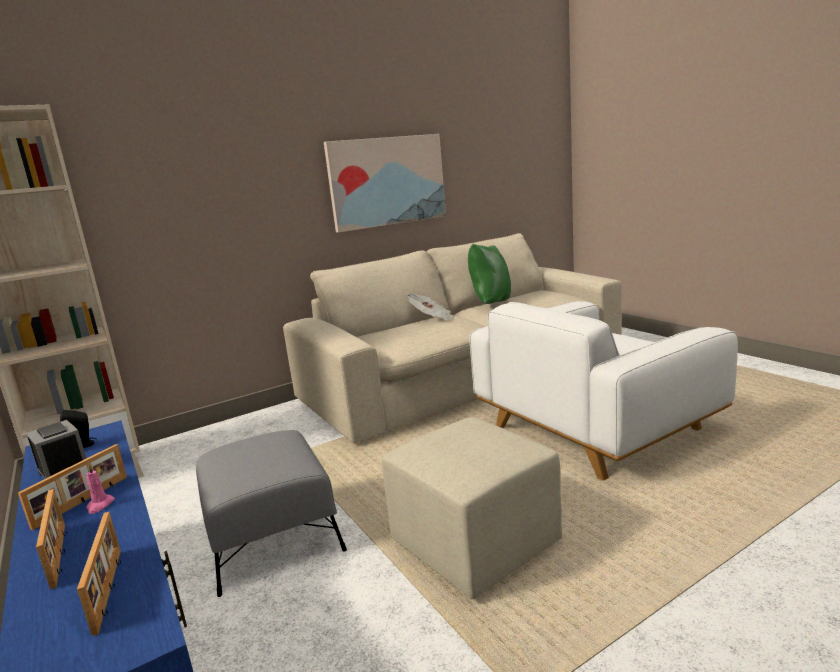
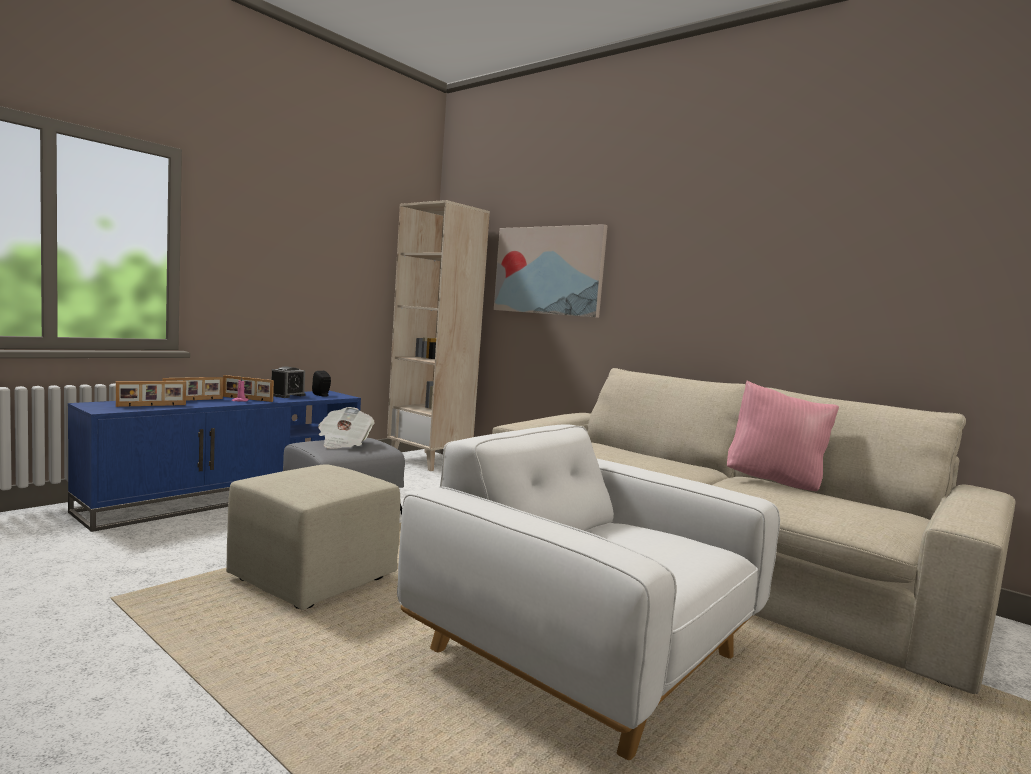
camera: 70 degrees right, 10 degrees down
picture [324,134,446,233] -> picture moved to [494,224,607,318]
newspaper [406,294,452,320] -> newspaper moved to [318,407,375,449]
green pillow [468,244,511,304] -> pink pillow [727,381,839,491]

